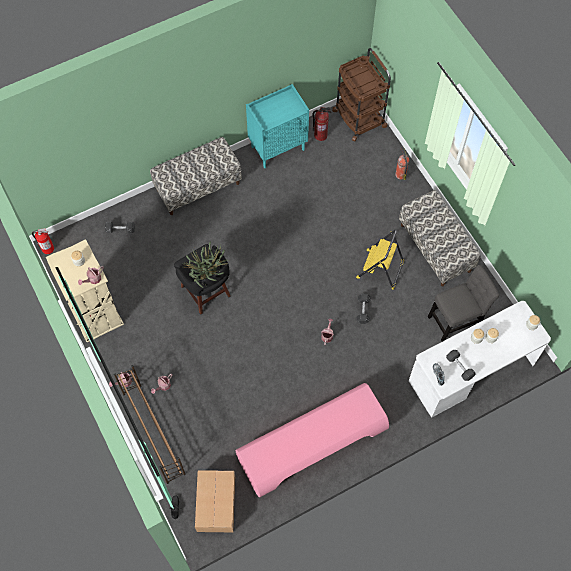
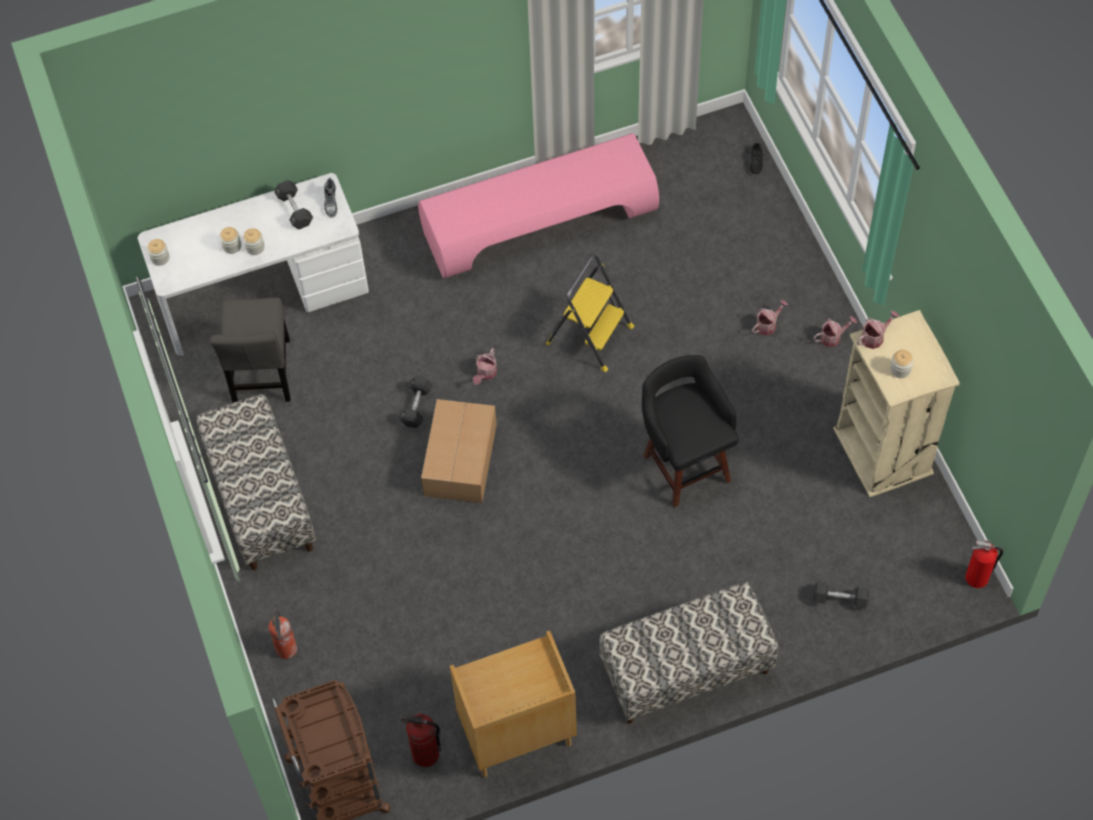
camera: 170 degrees left, 5 degrees down
brown shoe rack [114,365,186,484] -> none
potted plant [183,242,229,288] -> none
cardboard box [195,470,235,532] -> cardboard box moved to [421,399,497,503]
turquoise cabinet [246,84,309,168] -> brown cabinet [450,631,577,777]
yellow step ladder [356,230,404,290] -> yellow step ladder moved to [546,255,634,372]
grey chair [428,265,500,342] -> grey chair turned 75 degrees counterclockwise [210,298,291,403]

